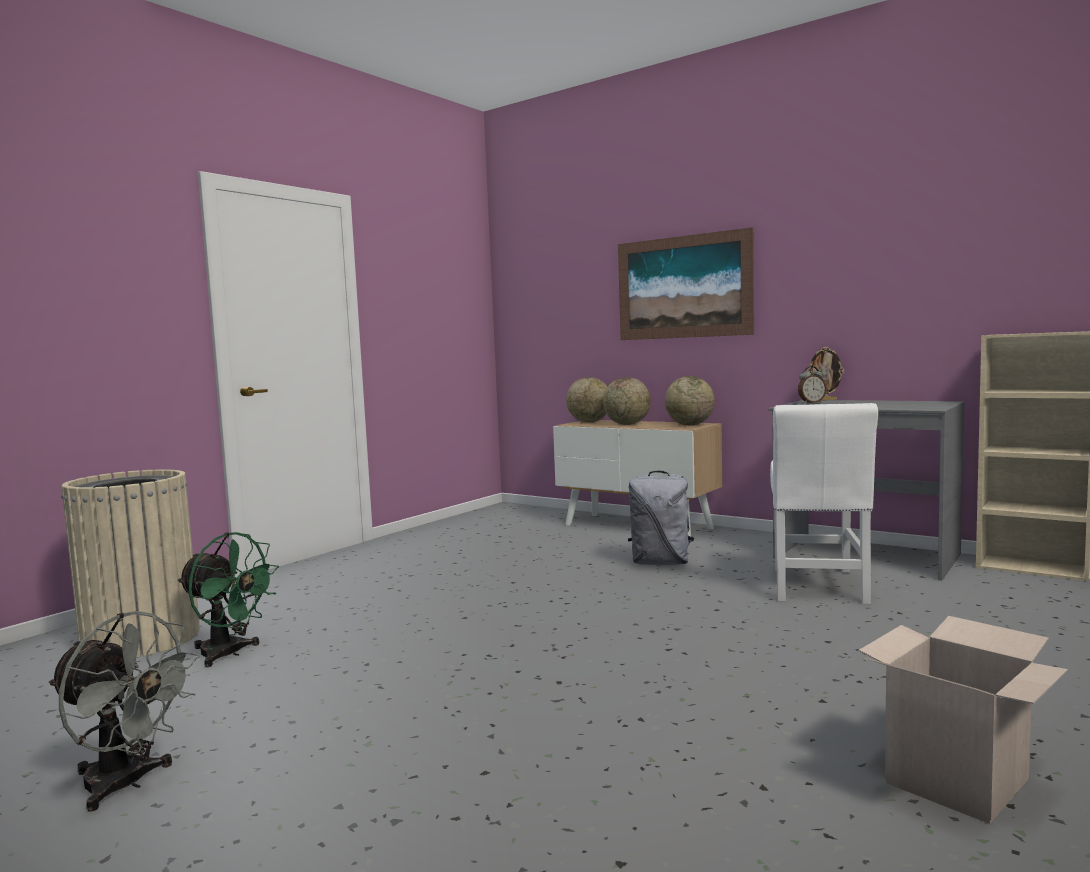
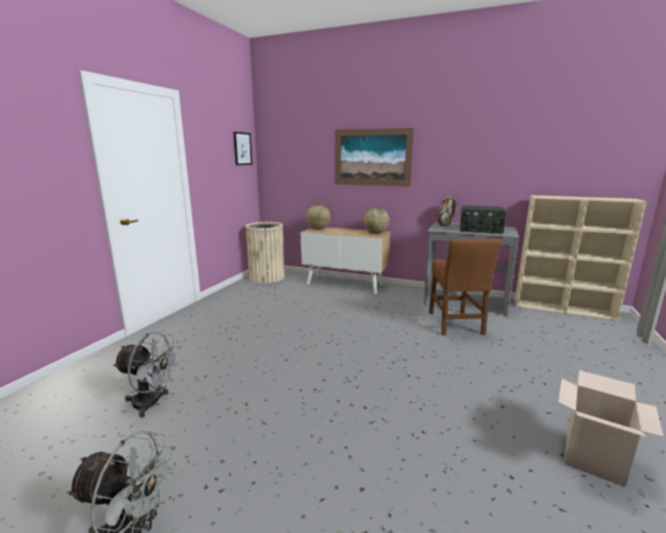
camera: 15 degrees left, 10 degrees up
beige trash can [61,469,200,658] -> beige trash can moved to [246,222,285,283]
green fan [178,532,279,667] -> grey fan [113,332,180,418]
globe [603,377,651,425] -> none
grey backpack [628,471,694,565] -> none
white chair [770,403,878,604] -> brown chair [429,238,502,336]
none -> picture [233,132,252,165]
none -> radio [460,205,506,234]

